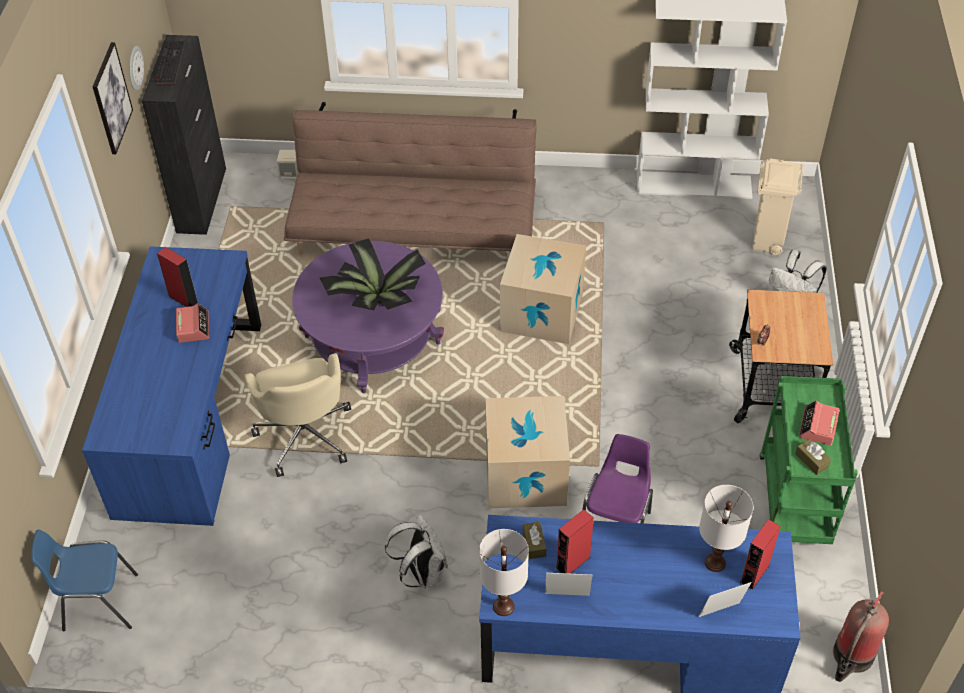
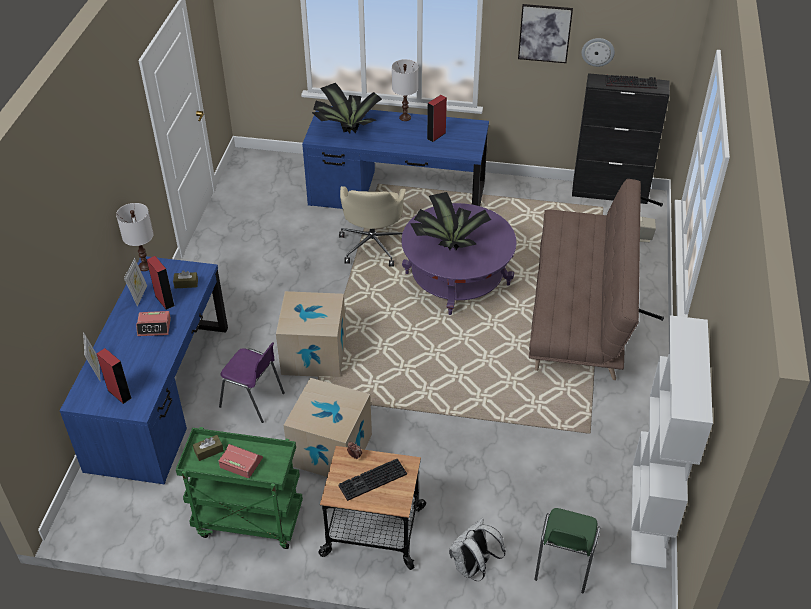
camera: 95 degrees right, 5 degrees down
blue chair [31,530,138,631] -> none
alarm clock [176,303,209,343] -> alarm clock moved to [136,311,171,336]
beige office chair [245,353,351,477] -> beige office chair turned 75 degrees counterclockwise [339,186,406,267]
white backpack [385,515,448,589] -> none
cardboard box [500,234,586,344] -> cardboard box moved to [283,378,372,477]
white table lamp [699,485,753,572] -> white table lamp moved to [392,59,418,121]
beige trash can [752,158,804,255] -> green chair [534,508,600,594]
fire extinguisher [833,591,889,682] -> none
none -> potted plant [312,83,382,134]
none -> keyboard [338,459,407,501]

